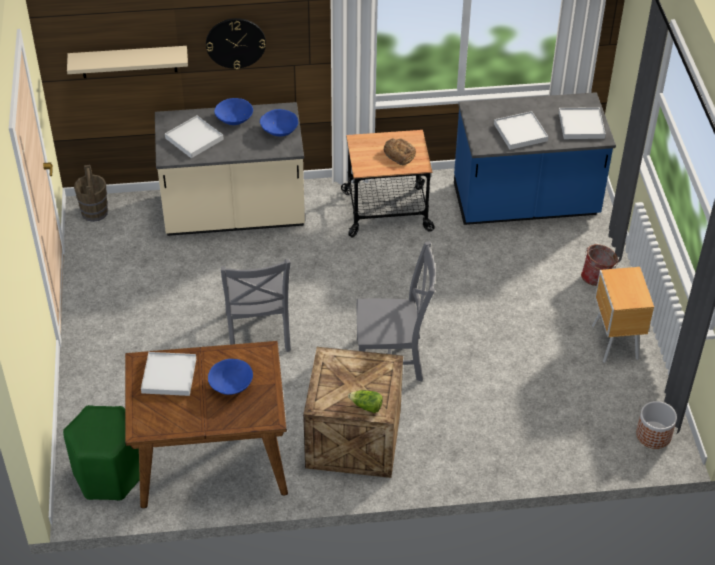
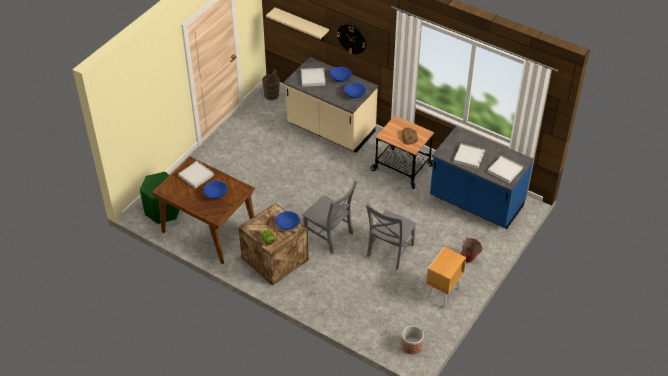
camera: 40 degrees right, 0 degrees up
grey chair [221,259,291,352] -> grey chair moved to [366,204,417,270]
none -> blue bowl [275,211,300,230]

